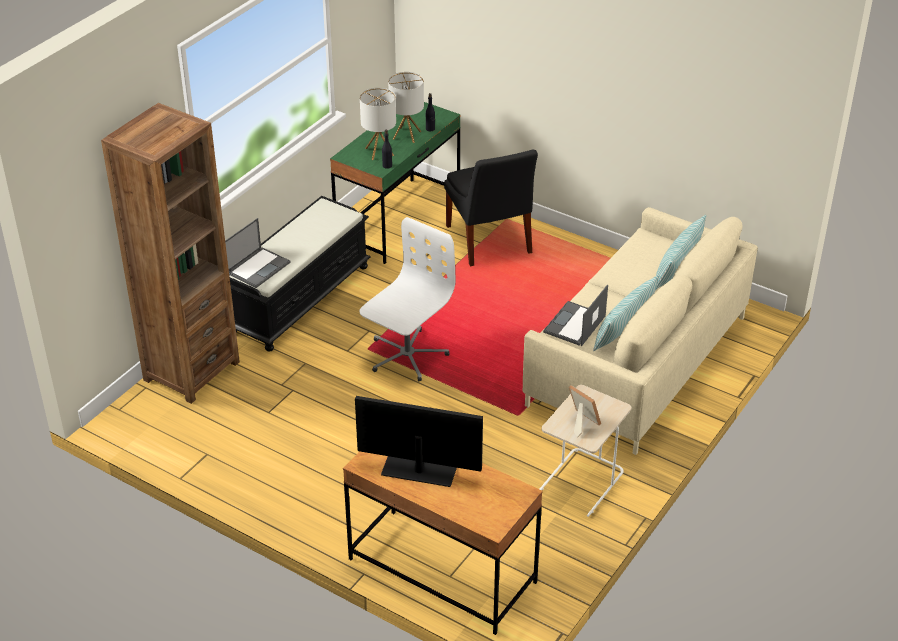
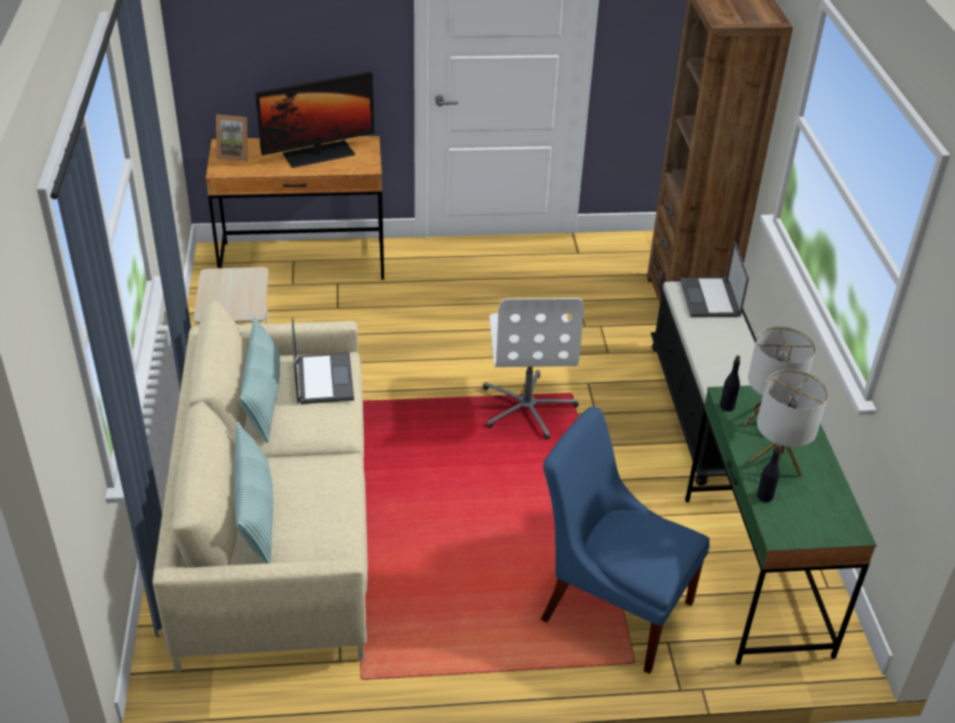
camera: 140 degrees right, 0 degrees up
black chair [444,150,538,266] -> blue chair [541,407,710,674]
picture frame [569,385,601,437] -> picture frame moved to [216,114,248,162]

